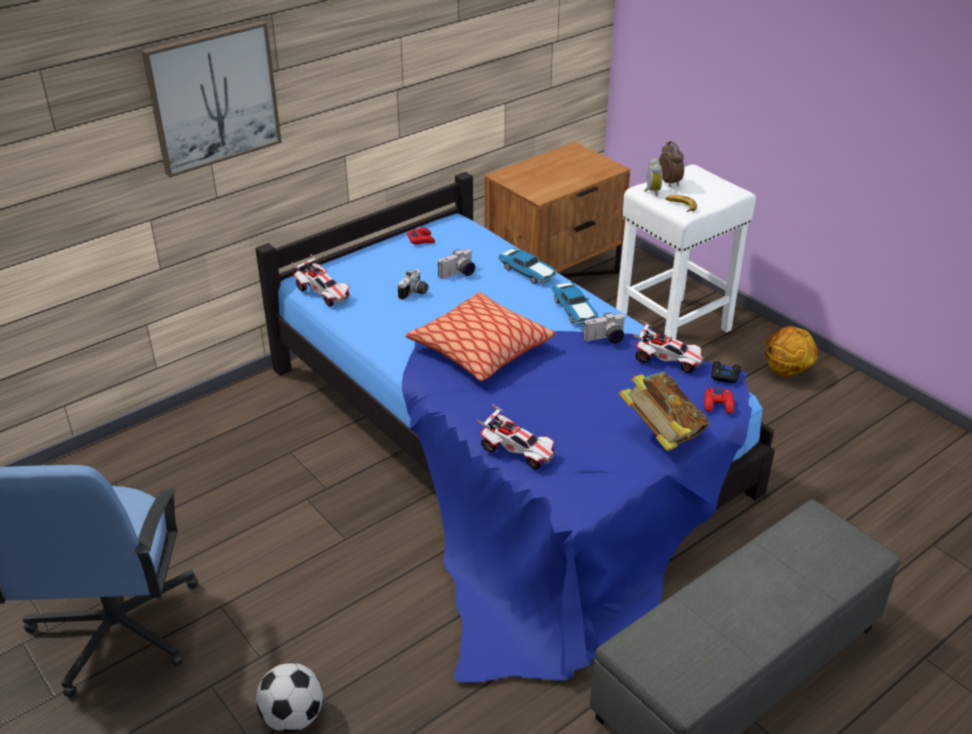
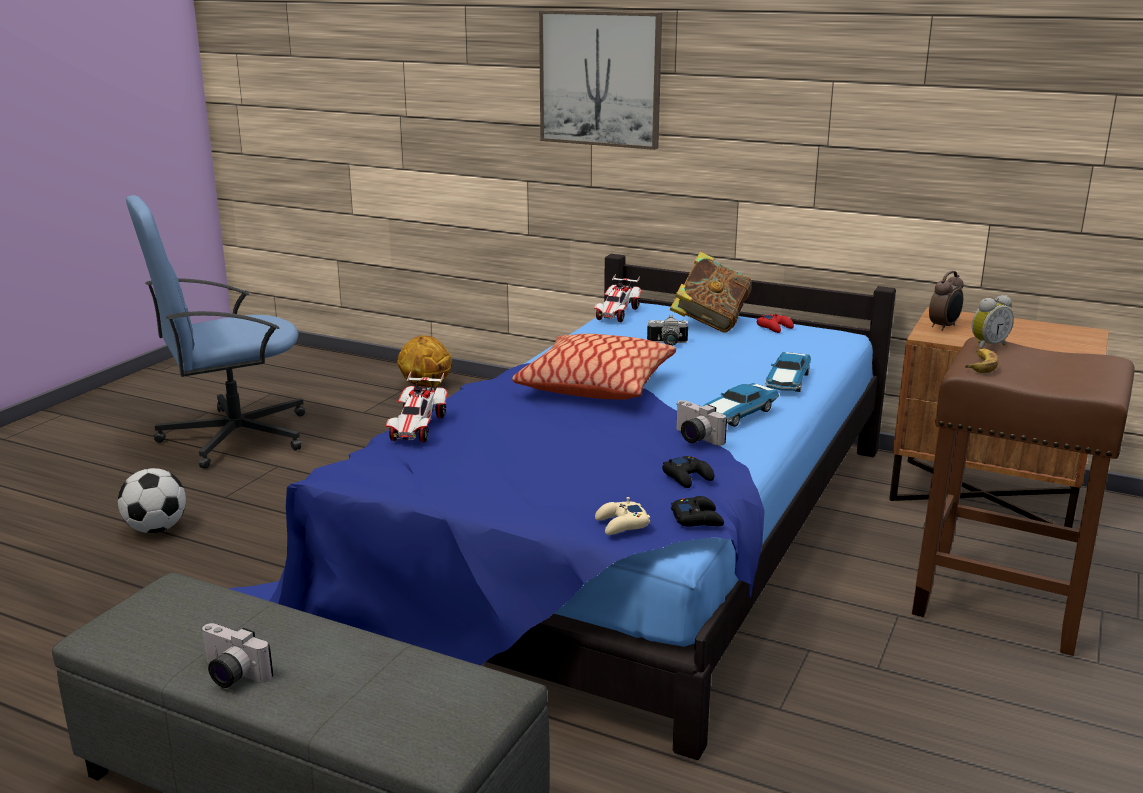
camera: 65 degrees right, 15 degrees down
camera [438,249,475,279] -> camera moved to [201,623,274,688]
white stool [616,164,756,339] -> brown stool [912,337,1135,656]
book [619,372,710,451] -> book moved to [670,252,752,333]
toy car [633,320,705,373] -> black game controller [662,456,714,488]
alarm clock [659,141,684,187] -> alarm clock moved to [929,271,964,331]
red game controller [704,388,734,414] -> beige game controller [595,497,650,535]
basketball [765,326,818,377] -> basketball moved to [397,335,452,388]

